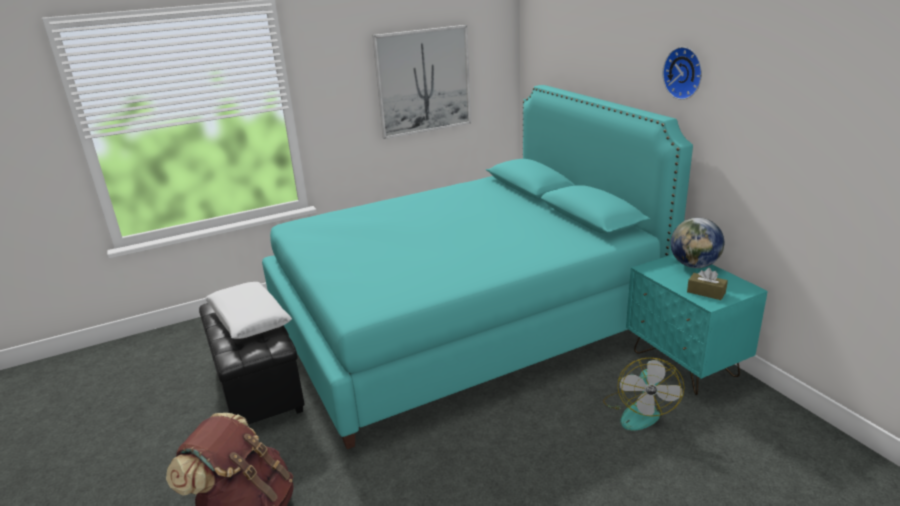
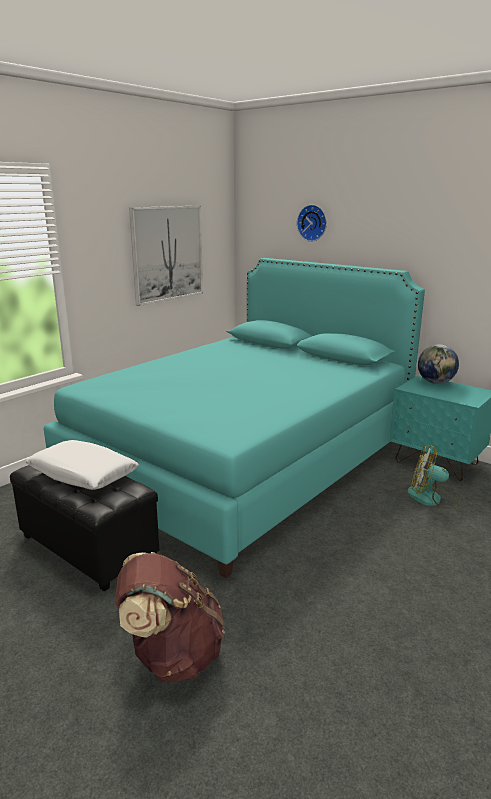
camera: 25 degrees left, 5 degrees down
fan [603,357,684,431] -> fan turned 120 degrees clockwise [408,445,460,509]
wall clock [662,47,702,100] -> wall clock moved to [297,205,327,242]
brown tissue box [687,268,728,300] -> none

